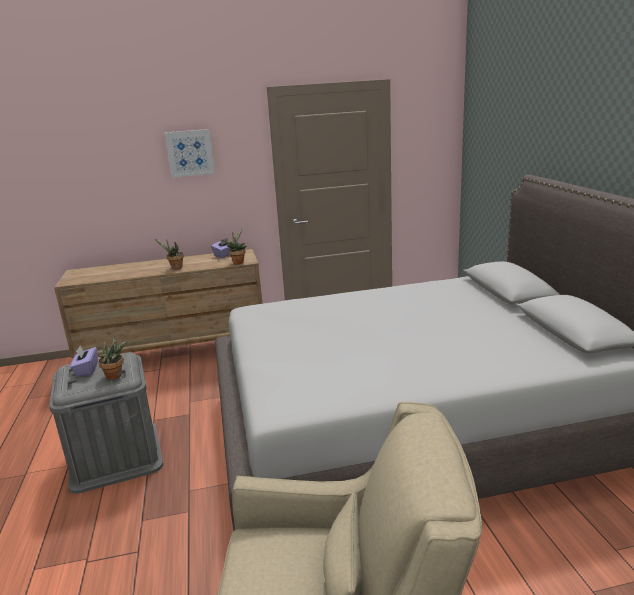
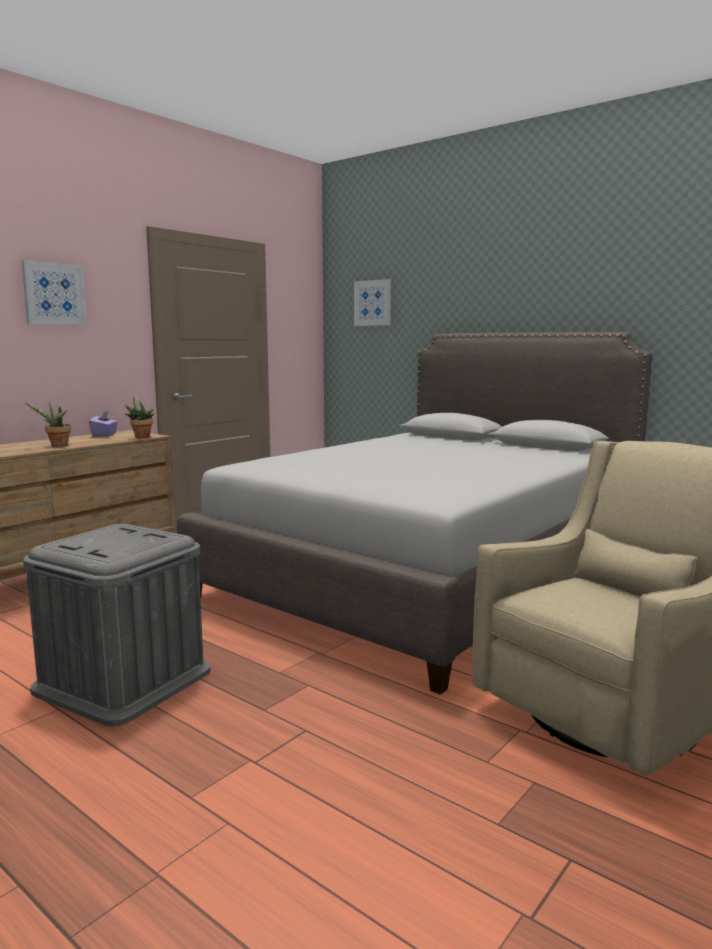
camera: 40 degrees left, 10 degrees down
purple tissue box [71,346,98,377] -> none
potted plant [98,336,127,380] -> none
none -> picture [354,279,391,326]

